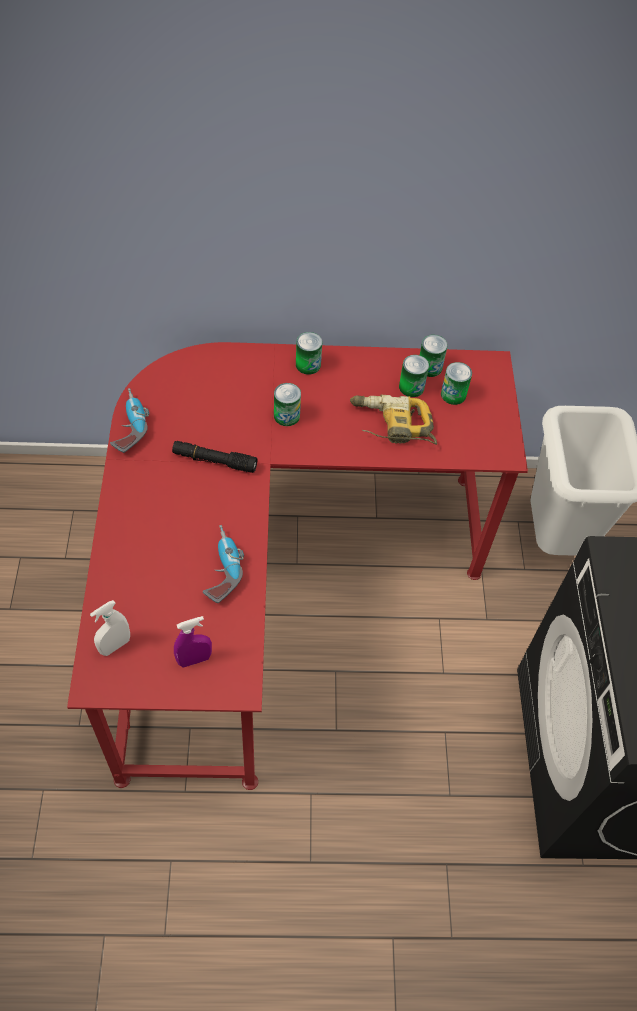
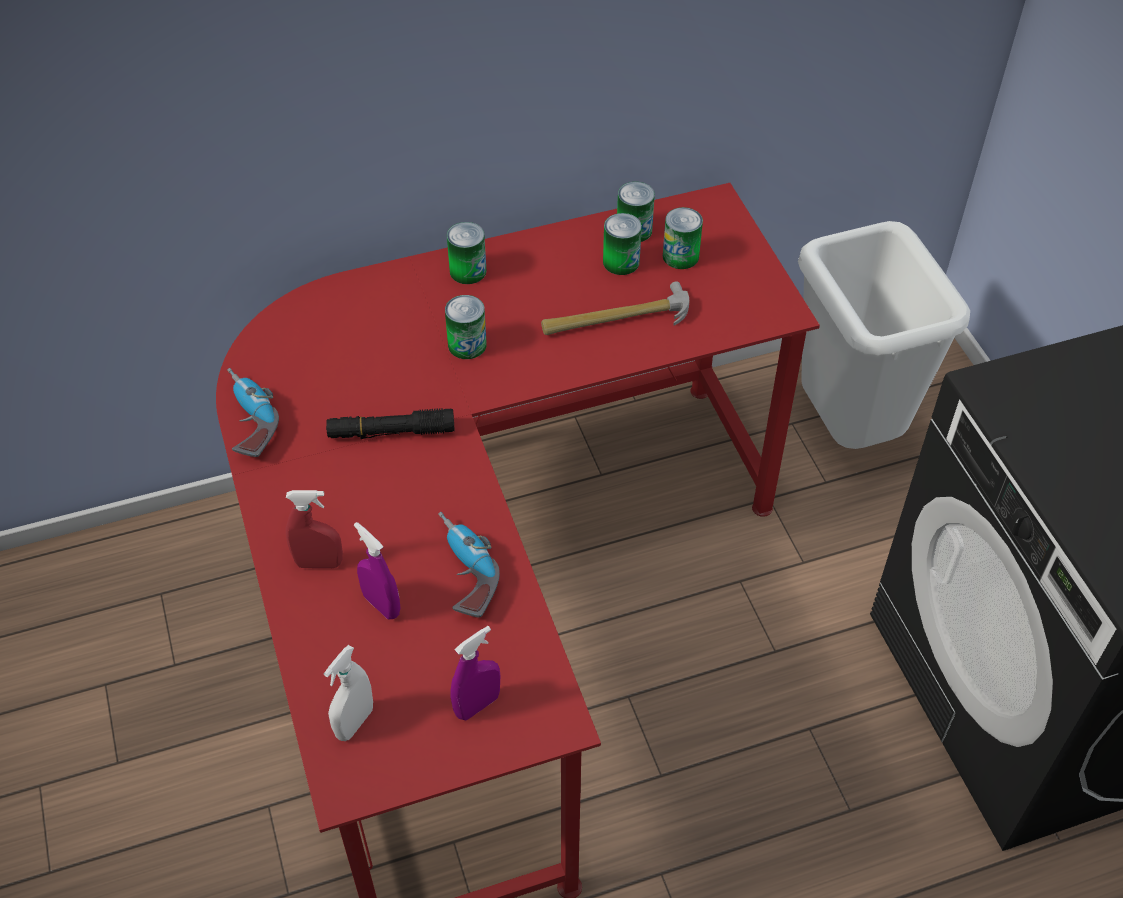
camera: 15 degrees left, 5 degrees down
power drill [350,395,437,445] -> hammer [541,281,689,335]
none -> red spray bottle [286,490,343,568]
none -> purple spray bottle [354,522,400,619]

